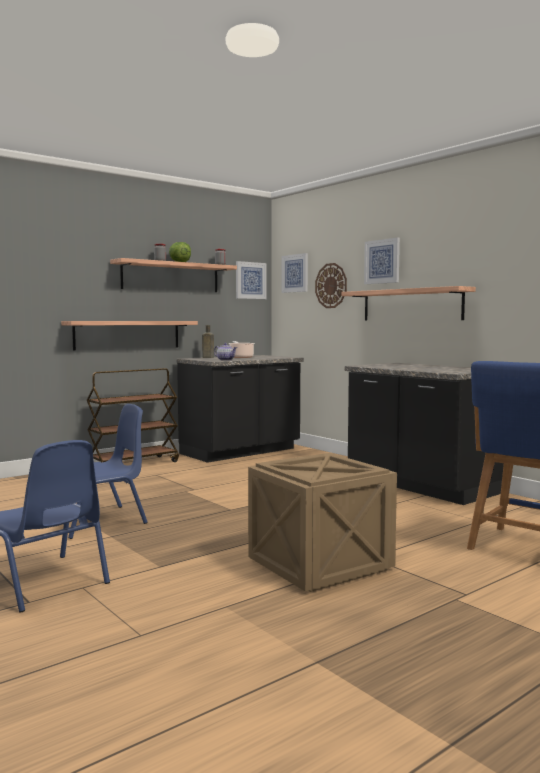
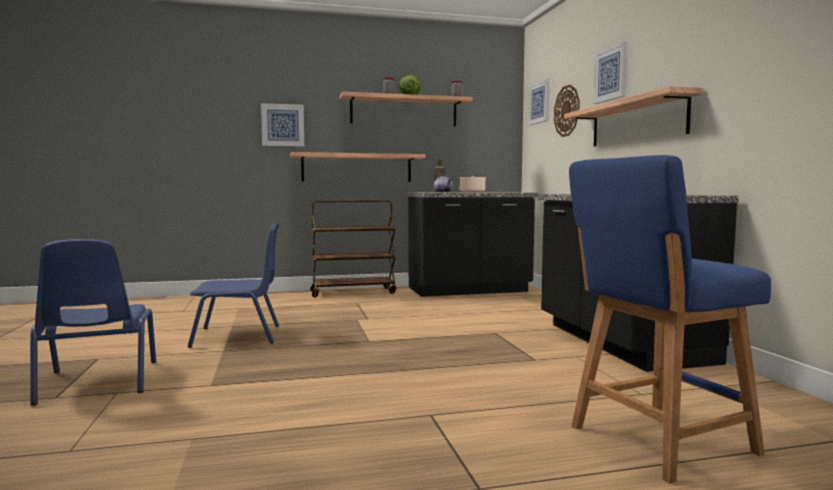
camera: 25 degrees right, 0 degrees up
picture [236,261,267,299] -> picture moved to [261,103,304,146]
crate [248,453,397,592] -> none

